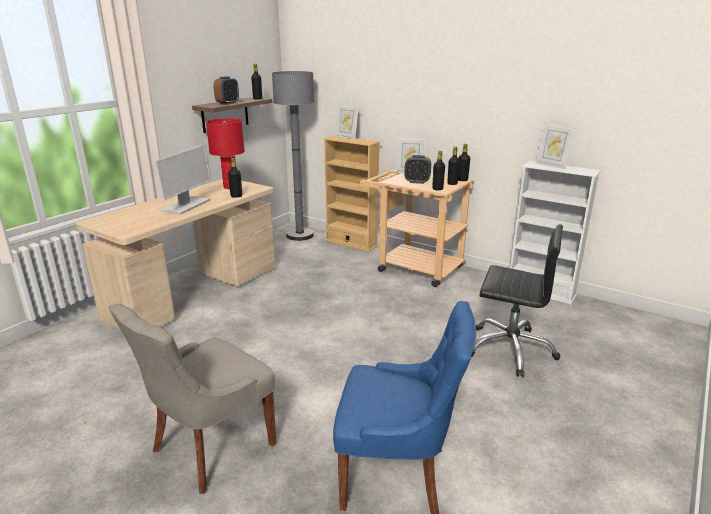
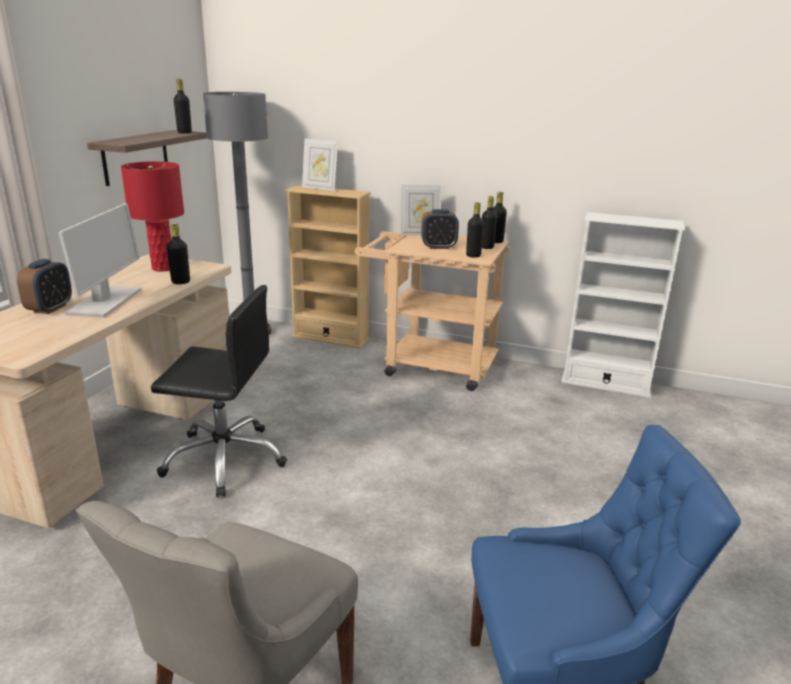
camera: 15 degrees left, 0 degrees up
alarm clock [213,76,239,105] -> alarm clock moved to [17,259,72,314]
black office chair [471,225,563,377] -> black office chair moved to [151,285,287,497]
picture frame [535,122,576,169] -> none

